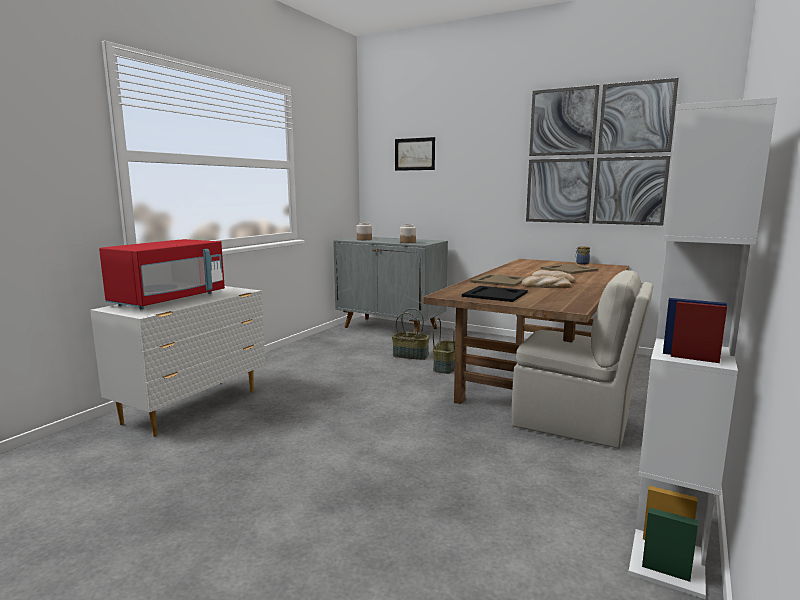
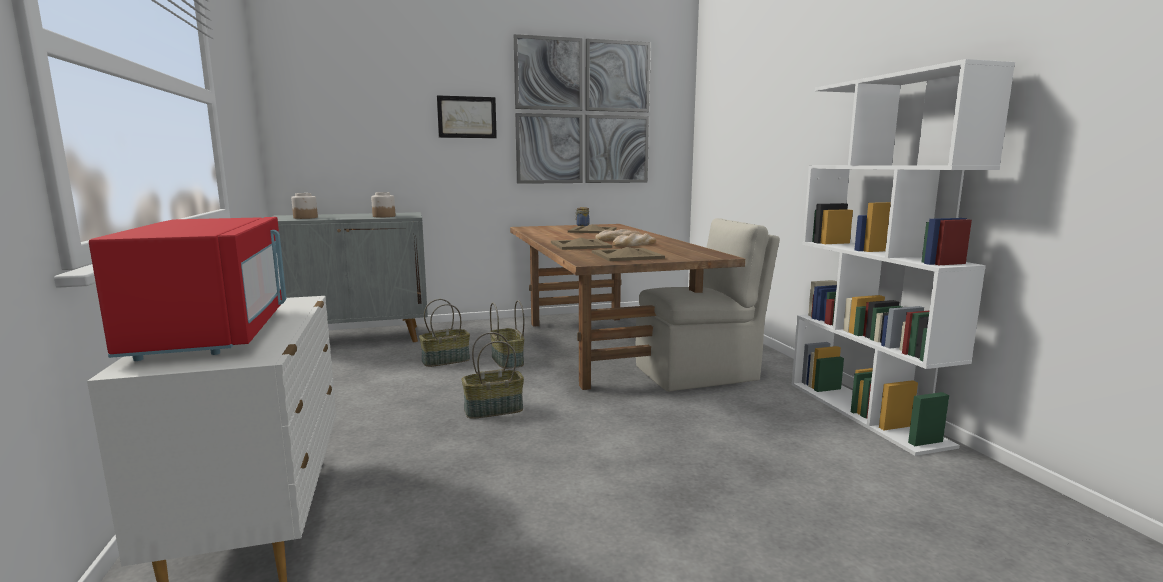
camera: 45 degrees left, 0 degrees up
picture [395,137,435,171] -> picture moved to [437,95,497,138]
black tray [462,286,528,302] -> beige tray [592,247,665,261]
none -> basket [461,332,524,419]

